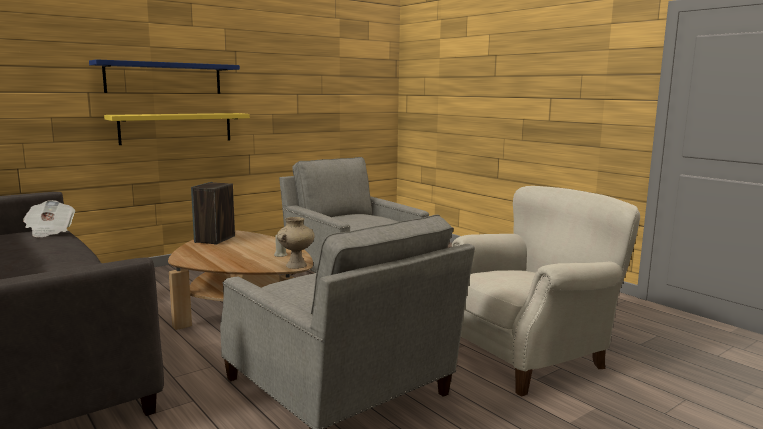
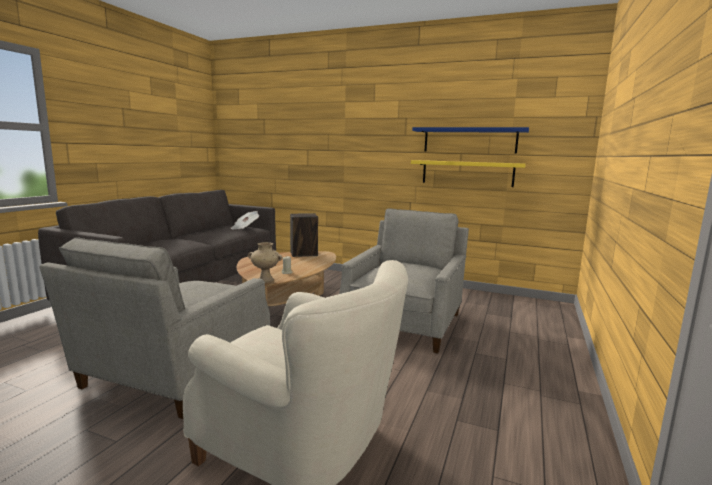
camera: 60 degrees right, 0 degrees up
blue shelf [89,59,240,94] -> blue shelf moved to [412,127,529,153]
yellow shelf [104,113,250,145] -> yellow shelf moved to [411,160,526,187]

